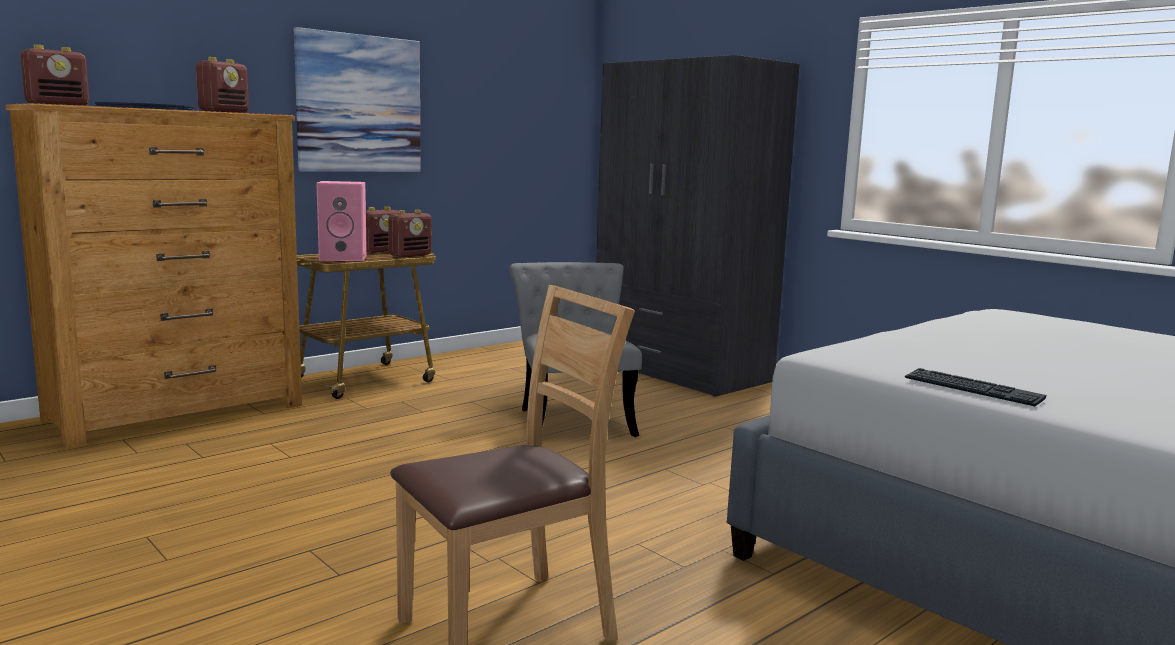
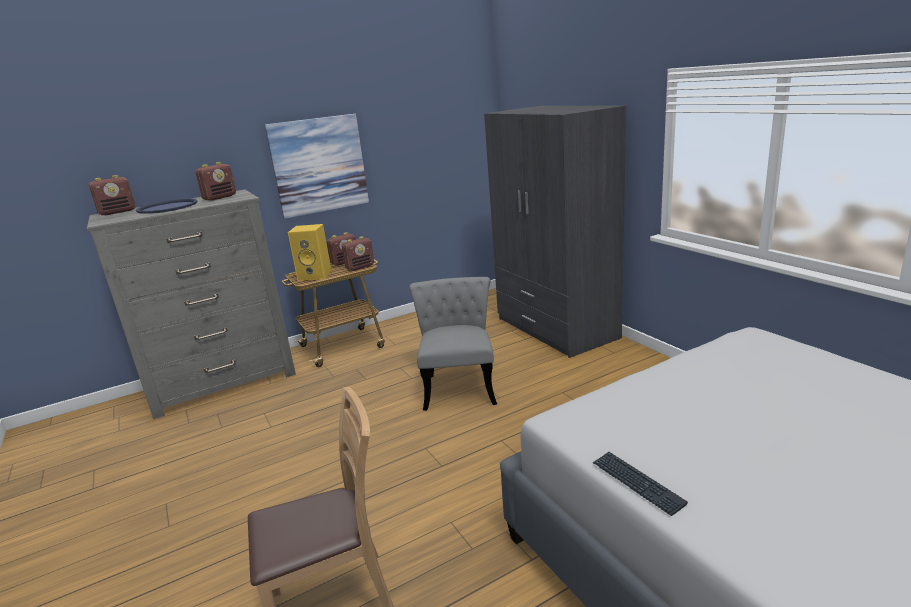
camera: 15 degrees right, 10 degrees up
brown dresser [5,103,302,449] -> grey dresser [87,189,296,419]
pink speaker [316,181,367,261] -> yellow speaker [288,224,331,281]

